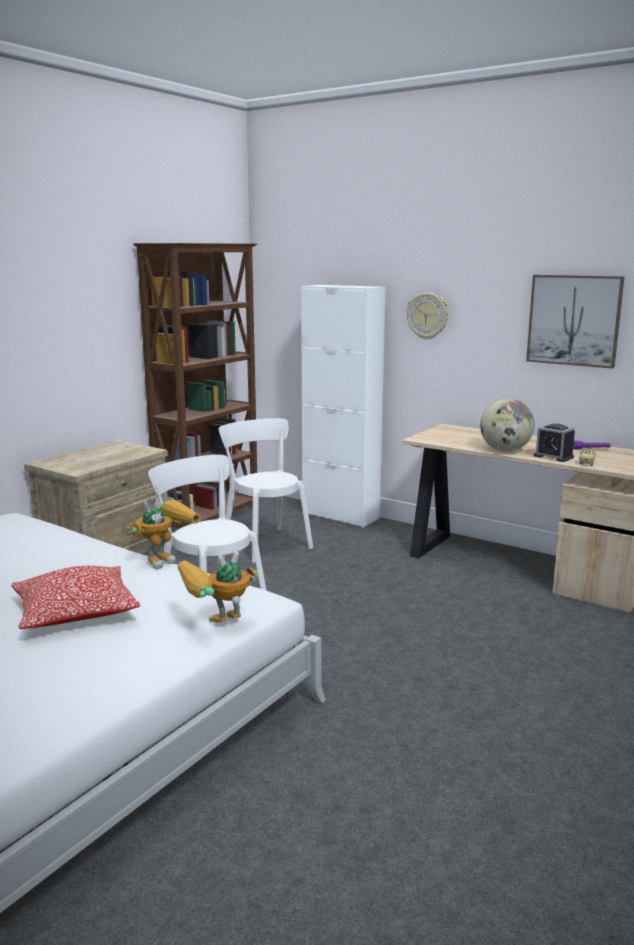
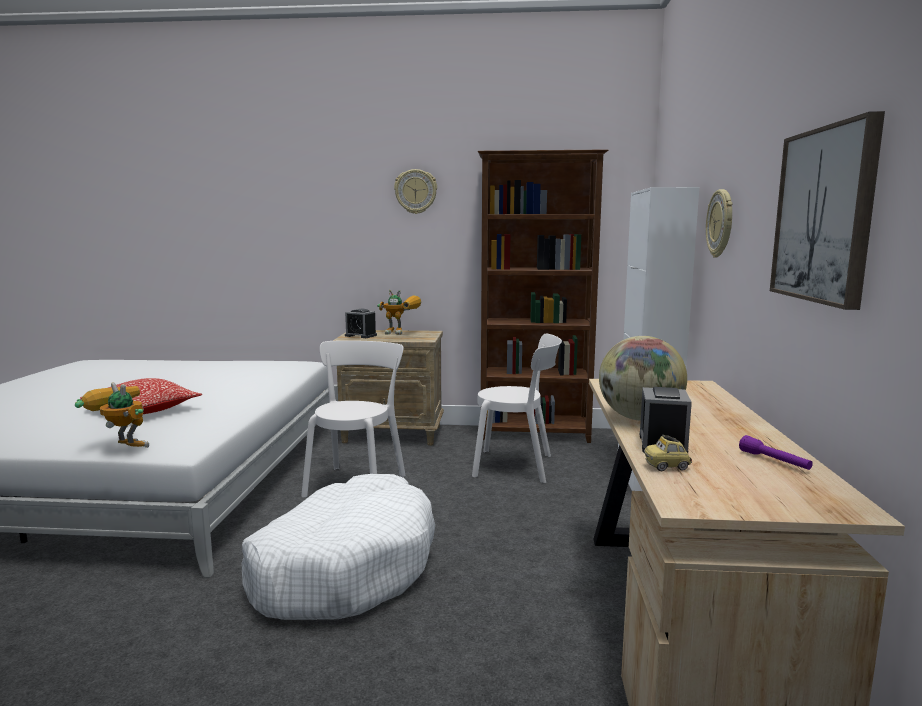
camera: 60 degrees right, 5 degrees down
toy robot [131,498,200,569] -> toy robot moved to [377,290,421,335]
white chair [219,418,313,563] -> white chair turned 75 degrees clockwise [472,334,562,483]
none -> white dog bed [241,474,435,620]
none -> alarm clock [345,309,377,338]
none -> wall clock [394,169,437,214]

